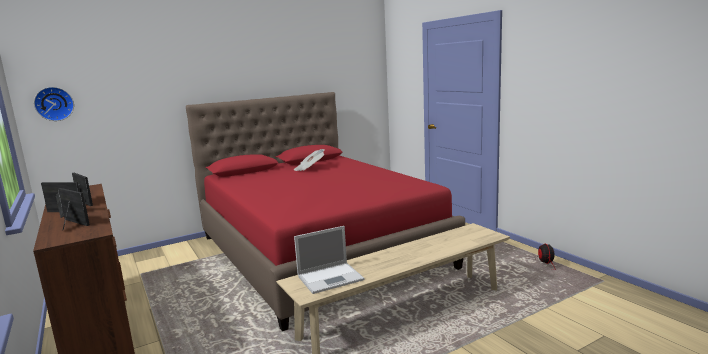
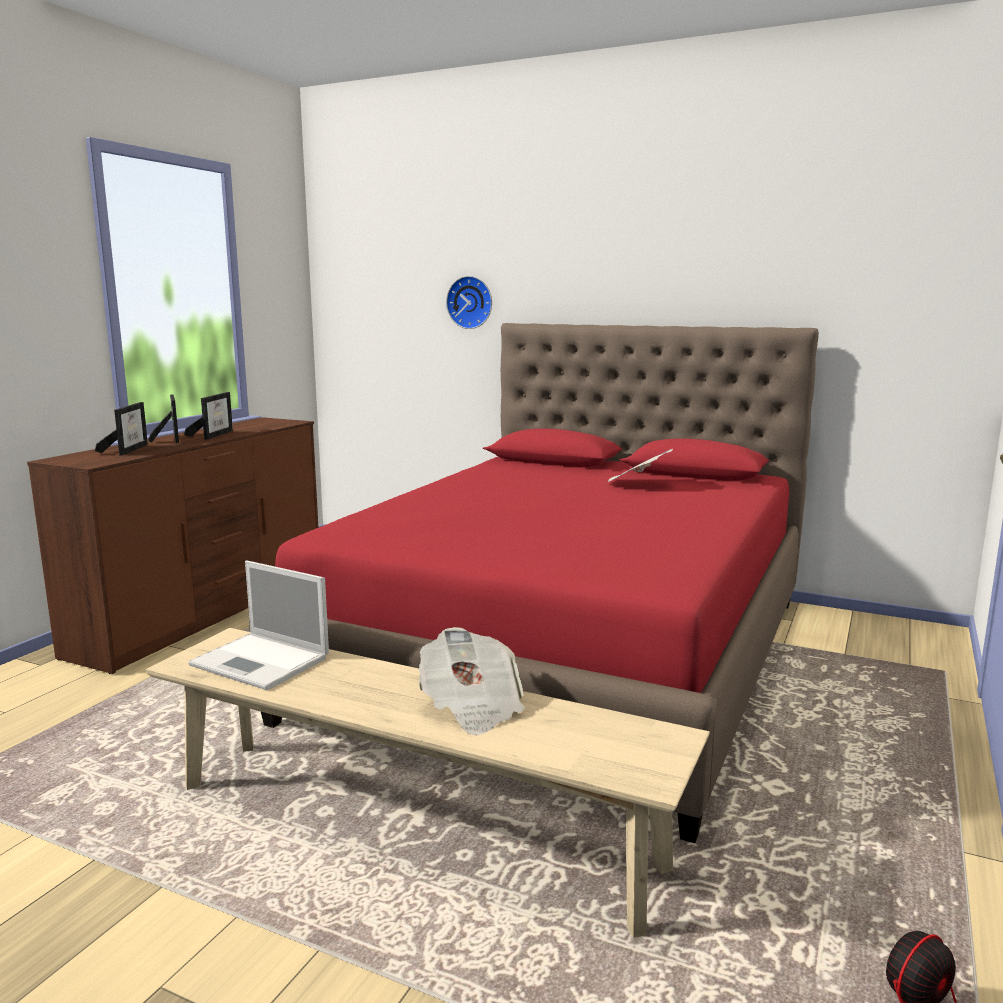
camera: 55 degrees right, 0 degrees up
wall clock [34,87,74,121] -> wall clock moved to [446,276,492,329]
none -> newspaper [418,627,525,736]

